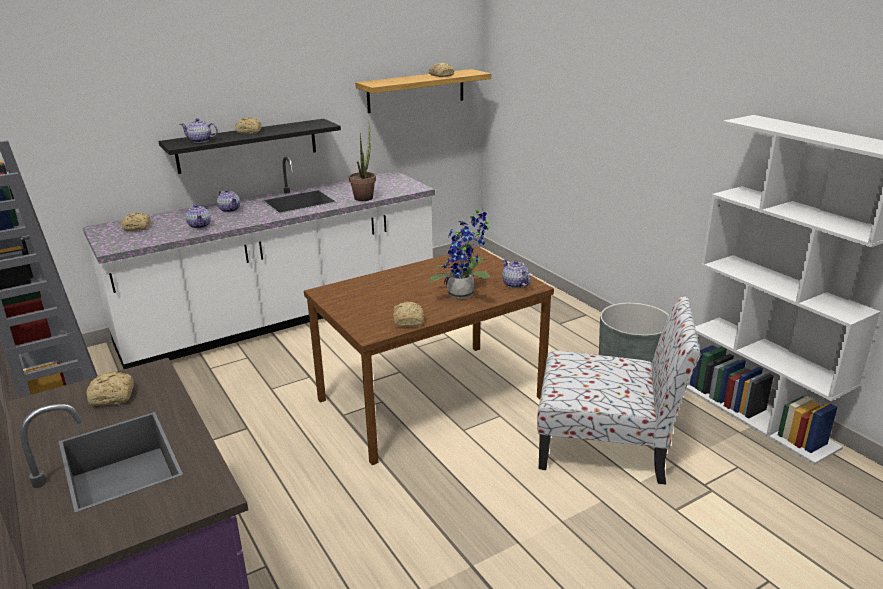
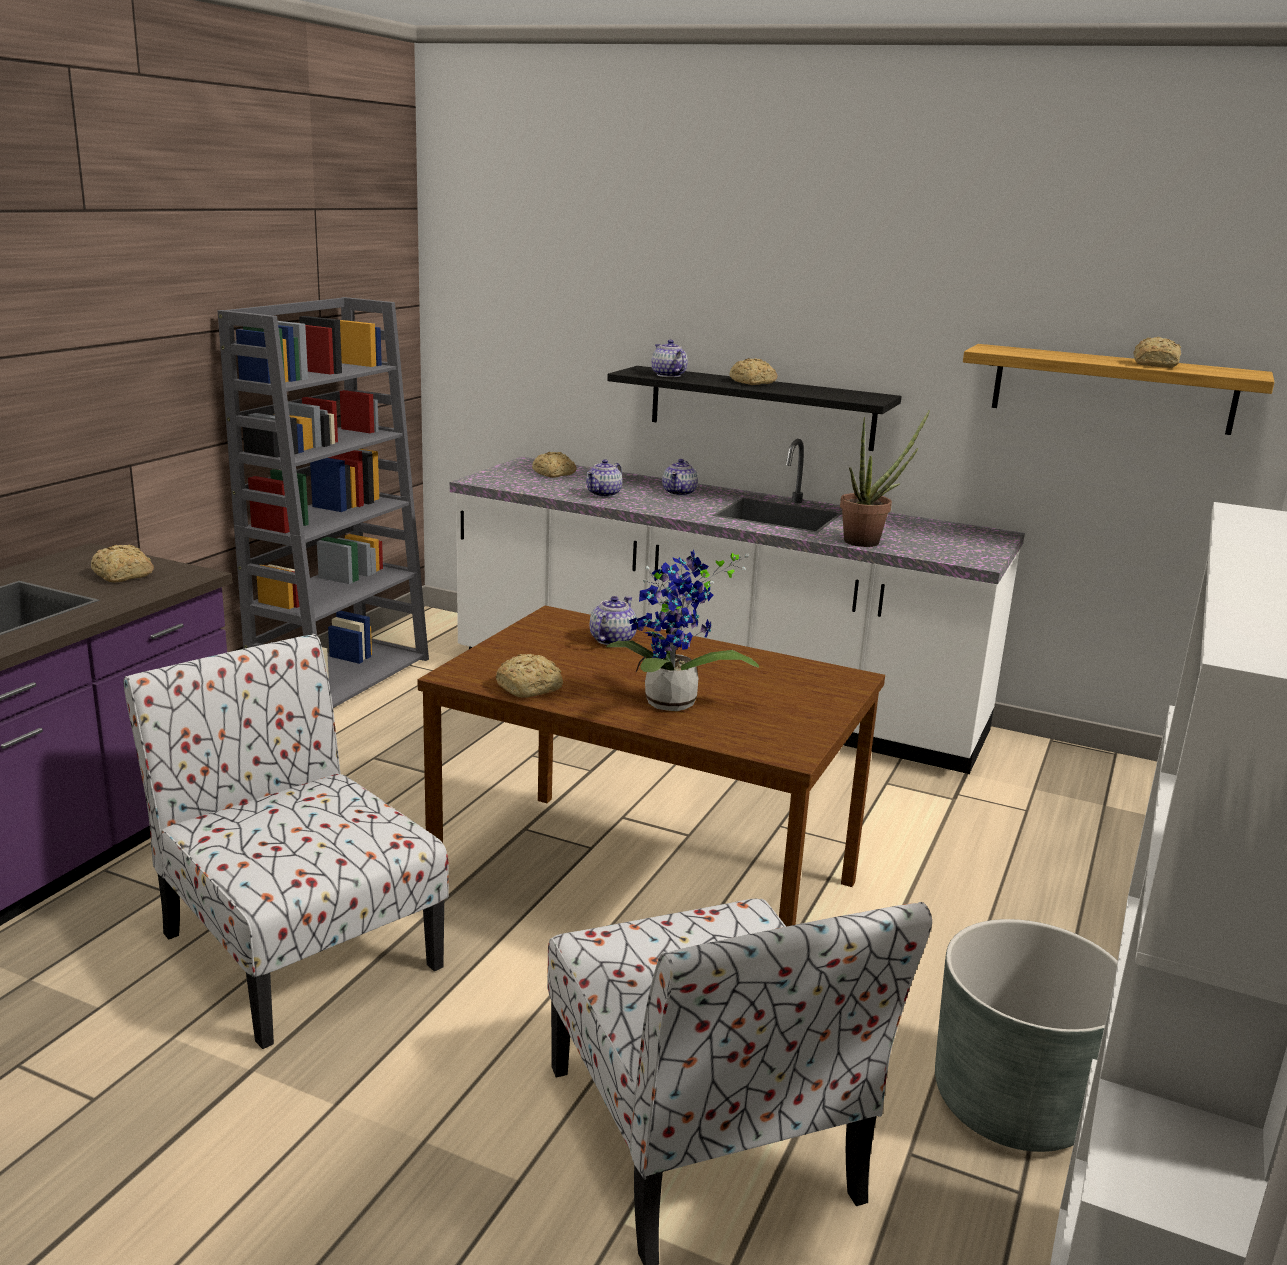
camera: 55 degrees right, 5 degrees down
teapot [502,259,531,288] -> teapot moved to [590,596,637,645]
none -> chair [123,634,449,1049]

